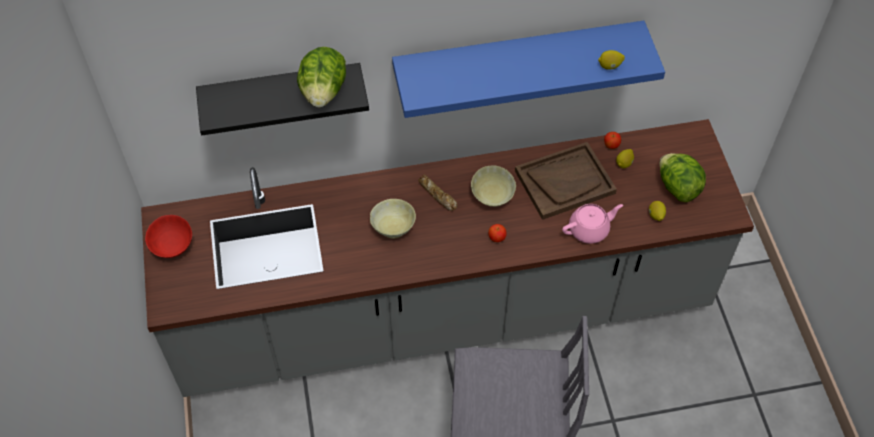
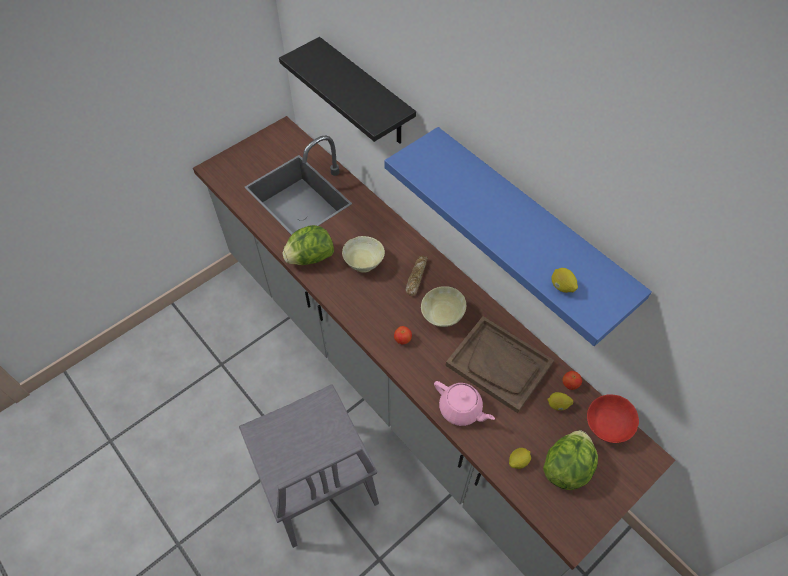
camera: 60 degrees right, 0 degrees up
red bowl [145,215,192,258] -> red bowl moved to [587,394,639,443]
lettuce [297,47,346,107] -> lettuce moved to [283,225,334,265]

